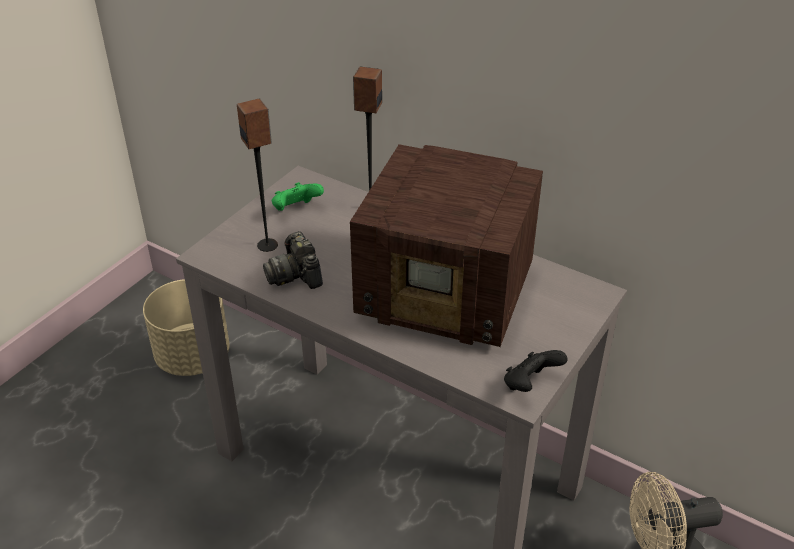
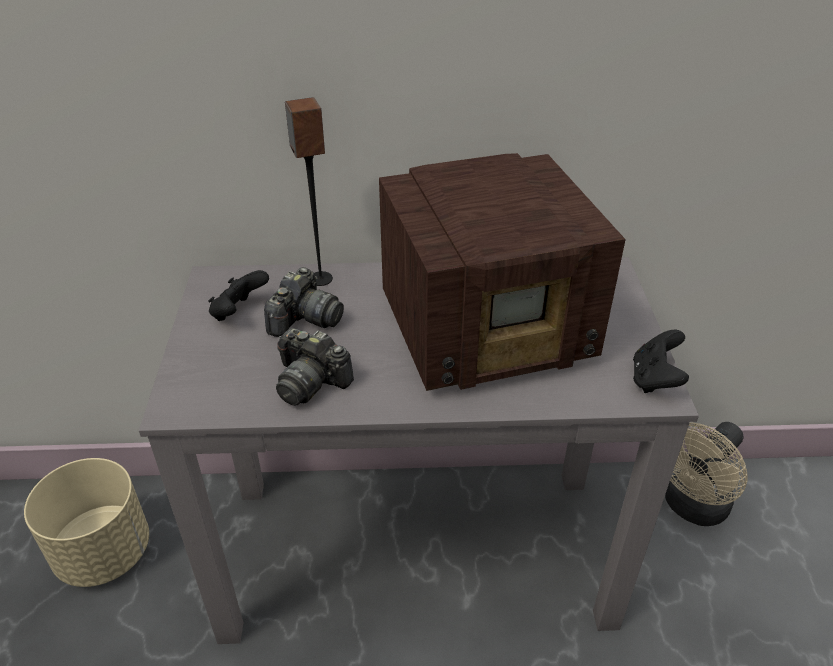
camera: 35 degrees left, 0 degrees up
speaker [237,99,278,252] -> none
green game controller [272,182,324,211] -> black game controller [208,270,269,321]
none -> camera [264,267,344,337]

